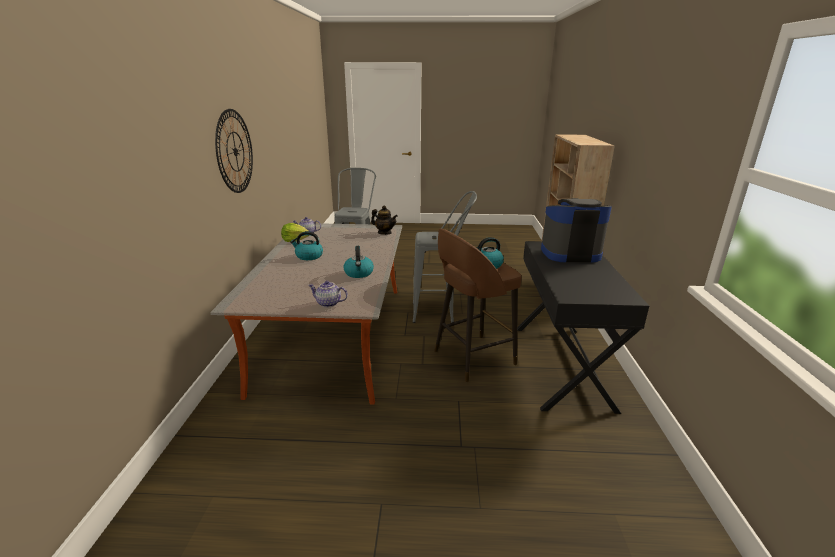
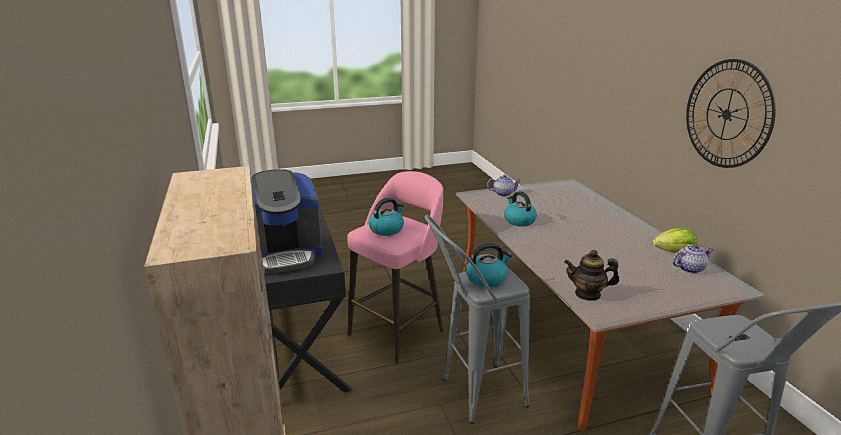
camera: 160 degrees right, 0 degrees up
kettle [290,231,323,260] -> kettle moved to [466,243,512,287]
brown stool [434,228,522,382] -> pink stool [347,171,444,364]

